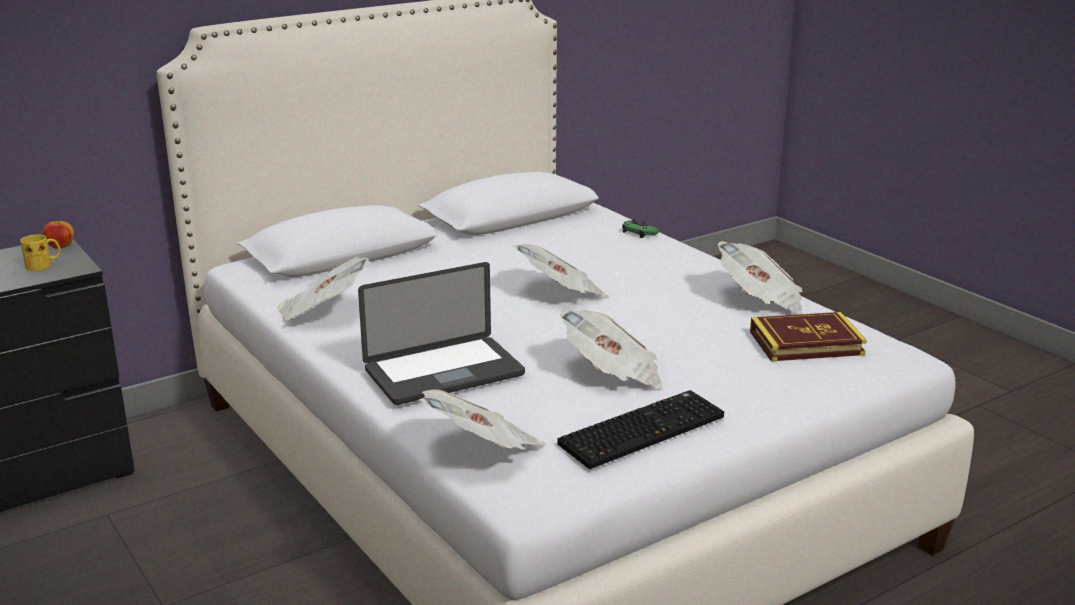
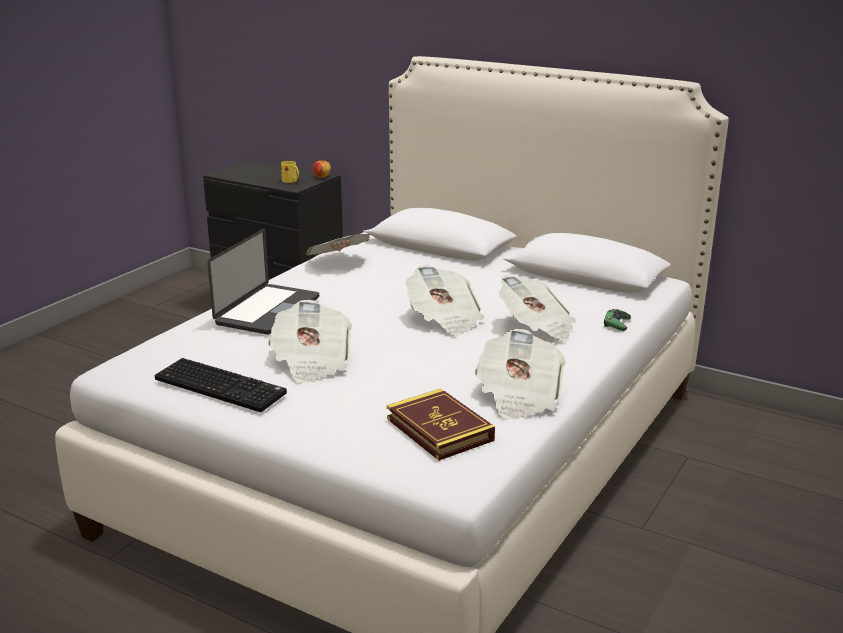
camera: 65 degrees right, 0 degrees up
laptop [358,262,525,405] -> laptop turned 105 degrees counterclockwise [207,228,319,335]
newspaper [419,389,545,450] -> newspaper moved to [499,275,576,342]

